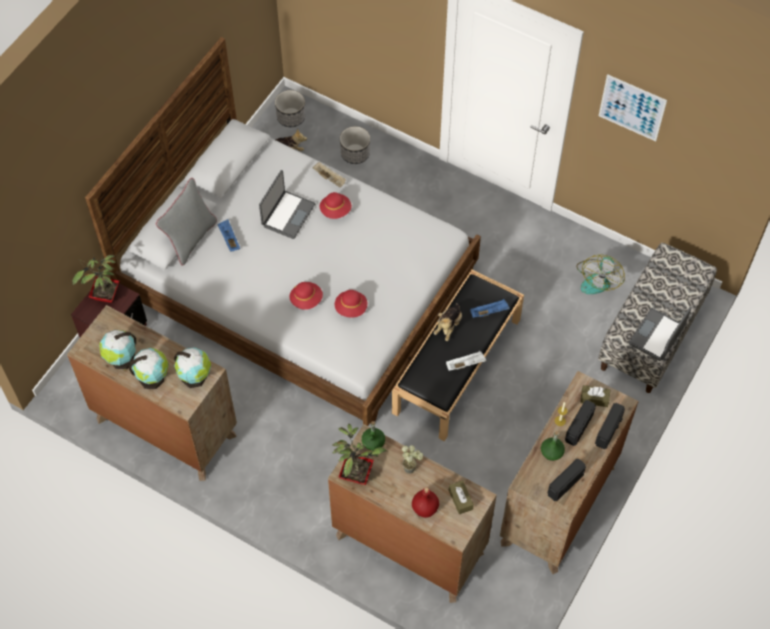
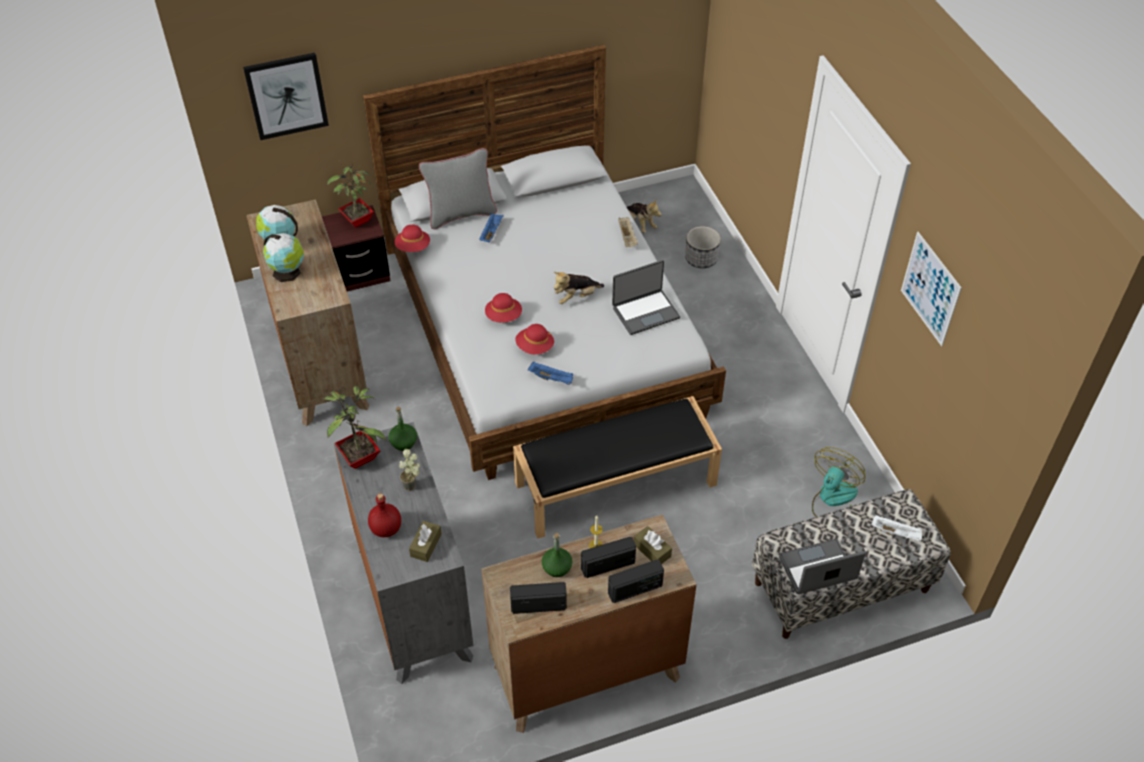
camera: 40 degrees right, 10 degrees down
globe [174,348,211,388] -> none
laptop [259,170,316,239] -> laptop moved to [612,260,680,335]
planter [275,90,305,127] -> none
red hat [319,192,352,219] -> red hat moved to [395,225,430,252]
brown dresser [328,424,497,603] -> grey dresser [334,422,473,684]
plush toy [434,303,462,341] -> plush toy moved to [554,272,604,304]
white tray [446,351,486,371] -> white tray moved to [871,515,922,542]
blue tray [470,299,510,318] -> blue tray moved to [528,361,573,385]
fan [576,255,625,294] -> fan turned 150 degrees clockwise [812,447,865,517]
none -> picture [243,53,329,140]

